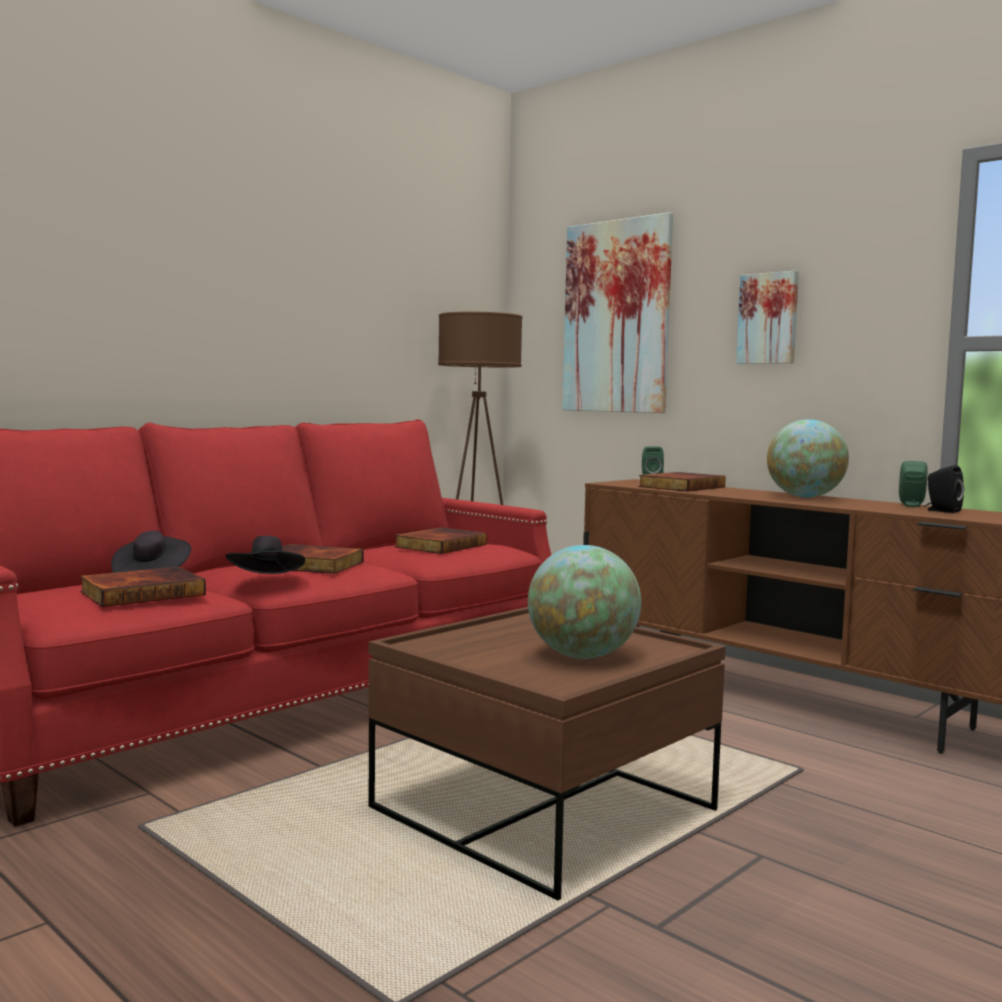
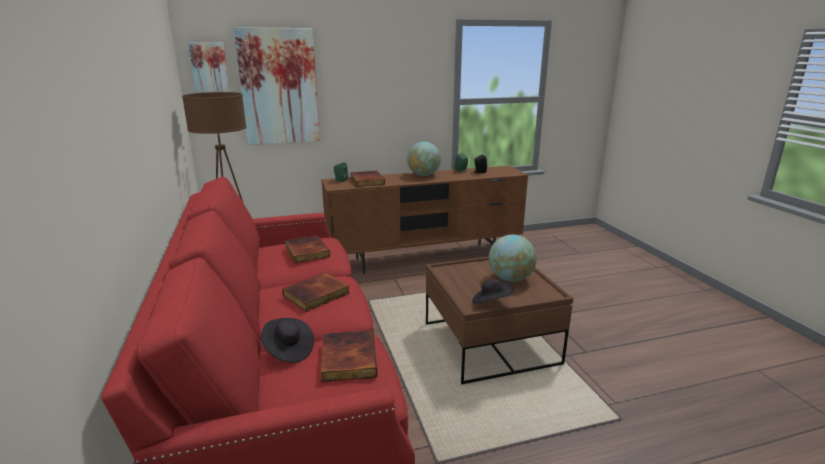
camera: 60 degrees left, 15 degrees up
black hat [226,536,305,574] -> black hat moved to [472,279,514,304]
picture [736,271,799,364] -> picture moved to [188,42,230,93]

